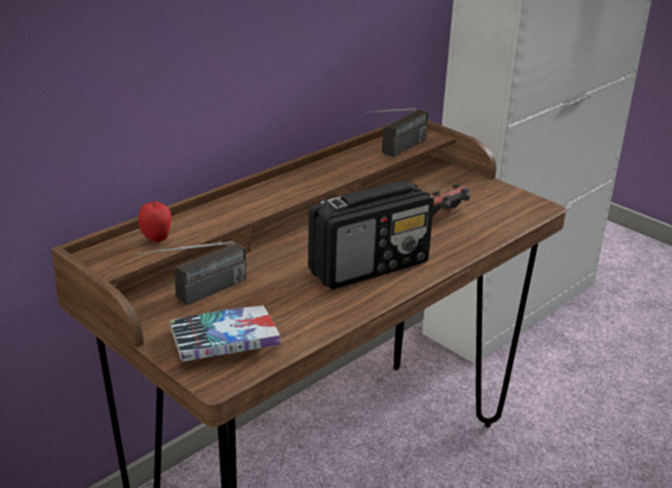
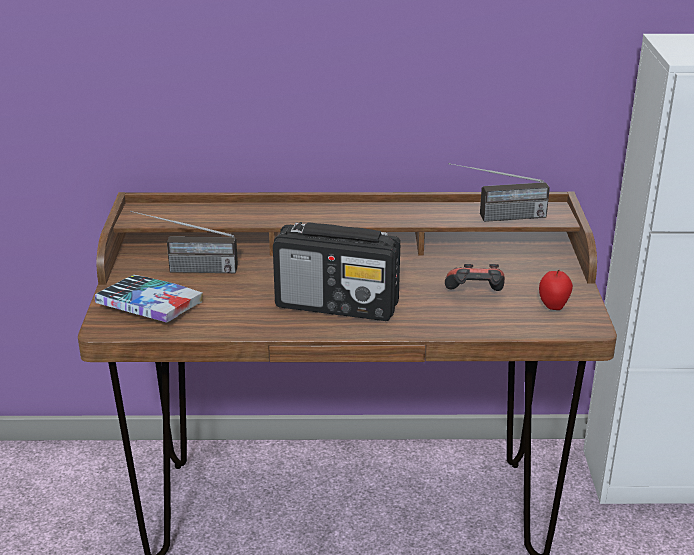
camera: 45 degrees right, 0 degrees up
apple [138,199,171,242] -> apple moved to [539,270,573,310]

